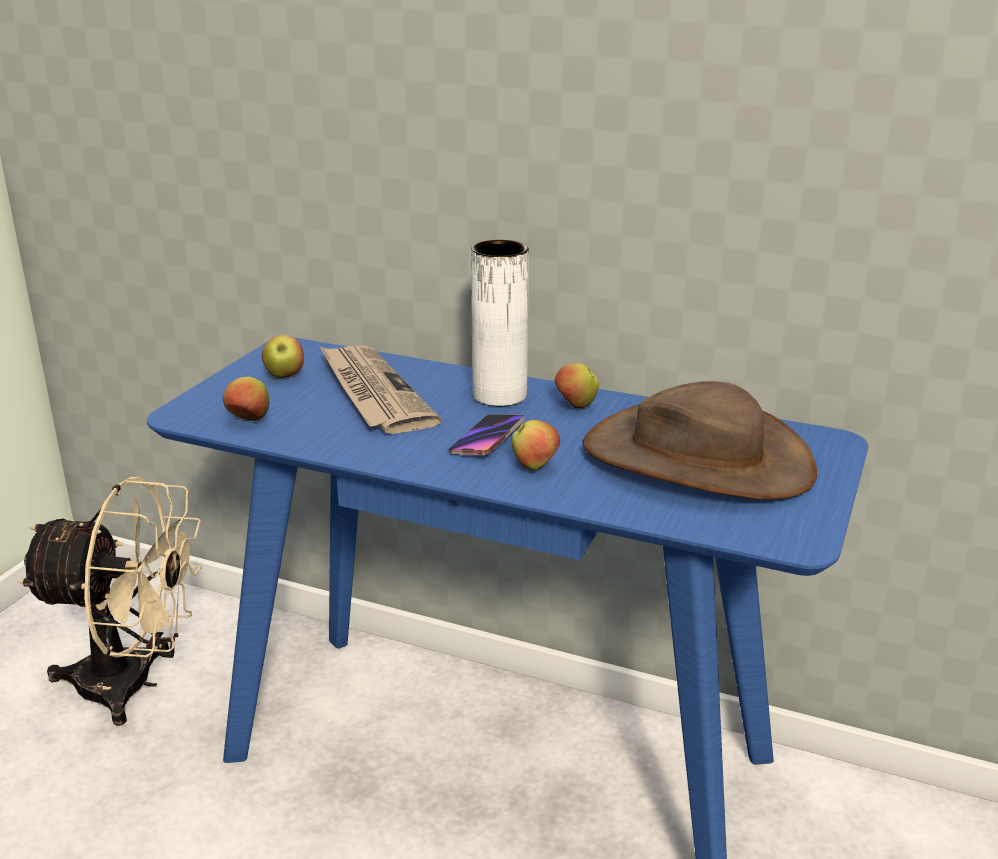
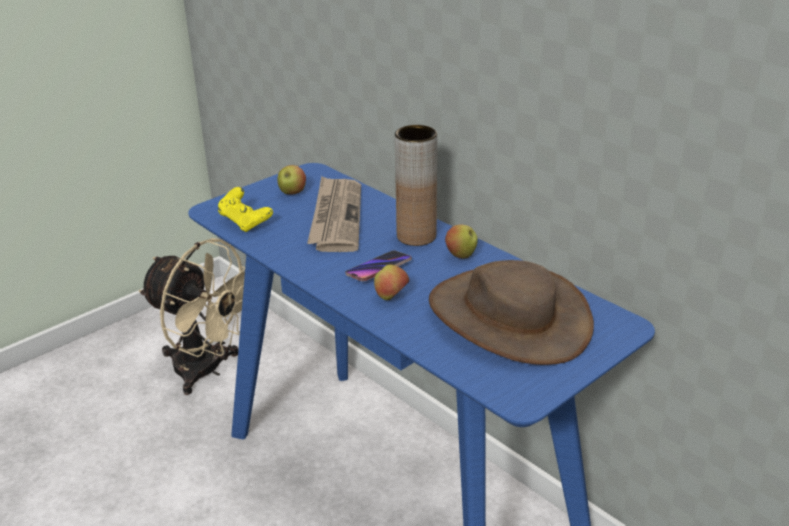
camera: 25 degrees right, 5 degrees up
apple [223,377,269,421] -> yellow game controller [218,187,273,232]
white vase [471,240,529,406] -> brown vase [395,125,437,246]

